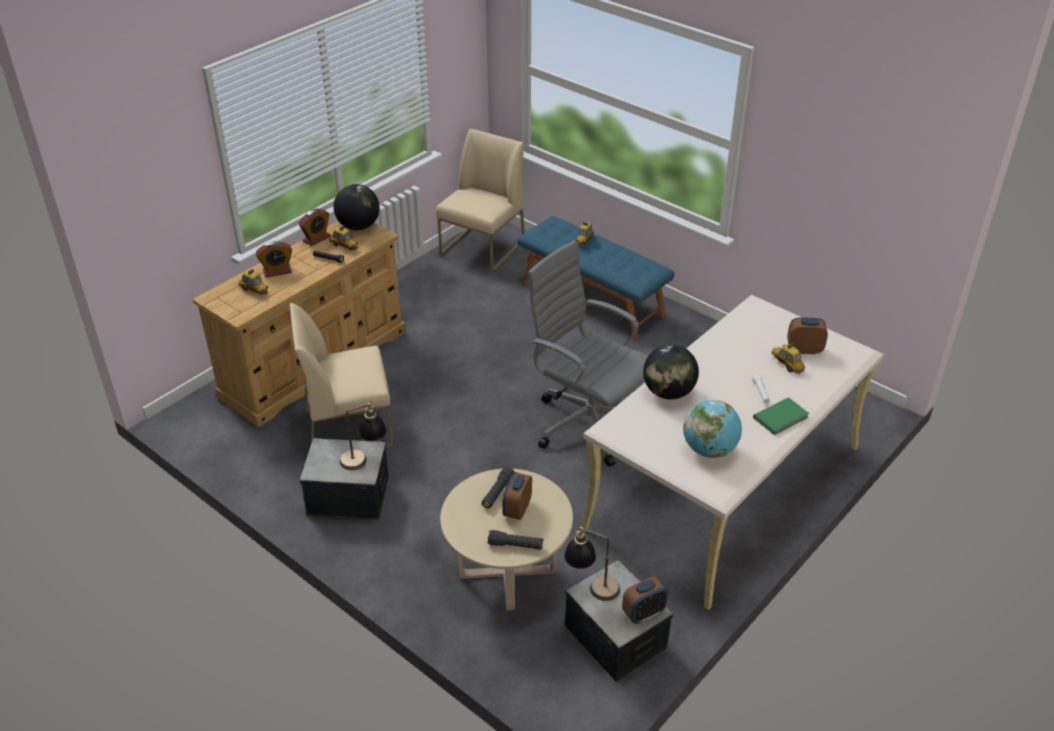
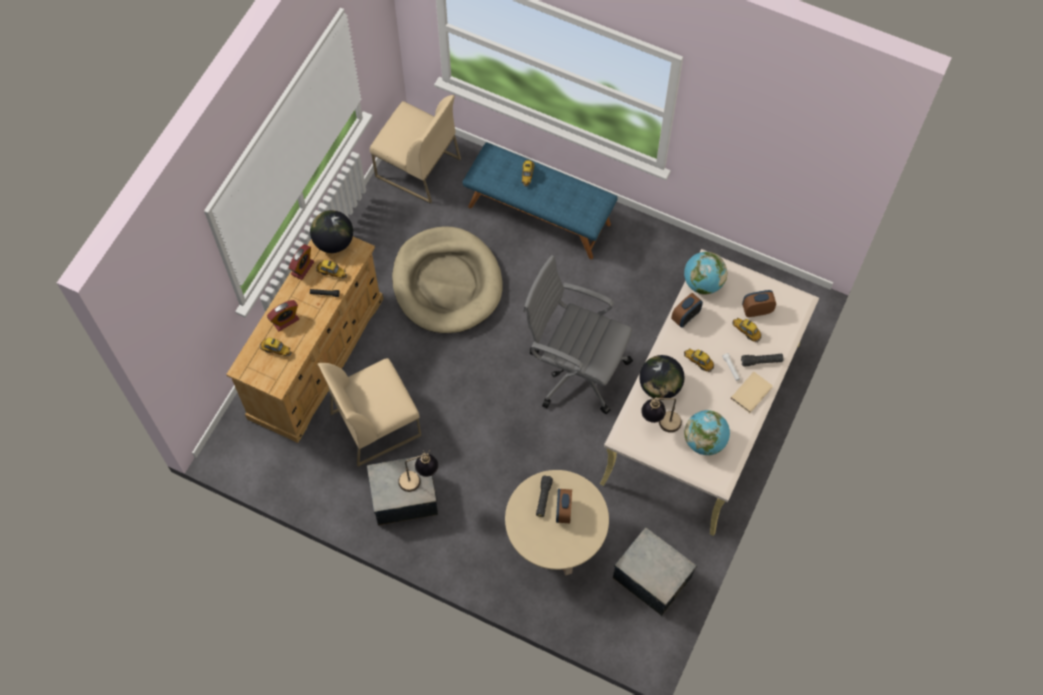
camera: 15 degrees left, 25 degrees up
beige chair [436,128,525,273] -> beige chair turned 105 degrees clockwise [370,95,461,204]
black flashlight [488,530,543,550] -> black flashlight moved to [741,354,783,367]
table lamp [564,526,620,601] -> table lamp moved to [641,397,682,433]
alarm clock [622,577,668,624] -> alarm clock moved to [671,293,703,328]
green book [753,397,809,435] -> beige book [731,372,773,413]
none -> beige dog bed [392,226,503,333]
none -> toy car [683,349,714,372]
none -> globe [684,252,727,295]

